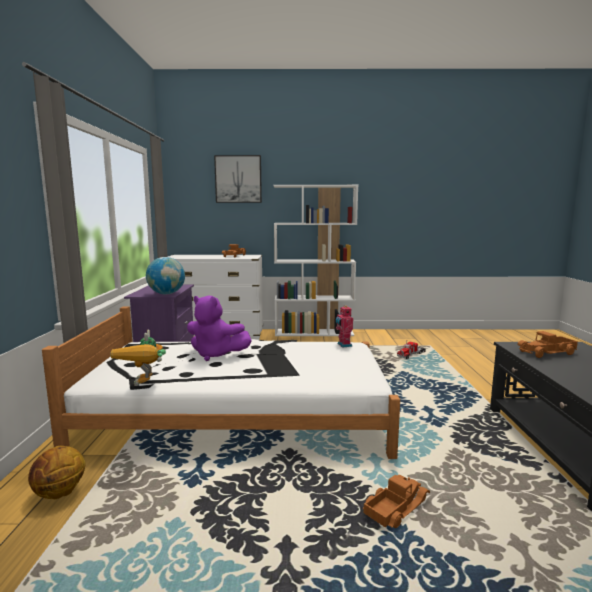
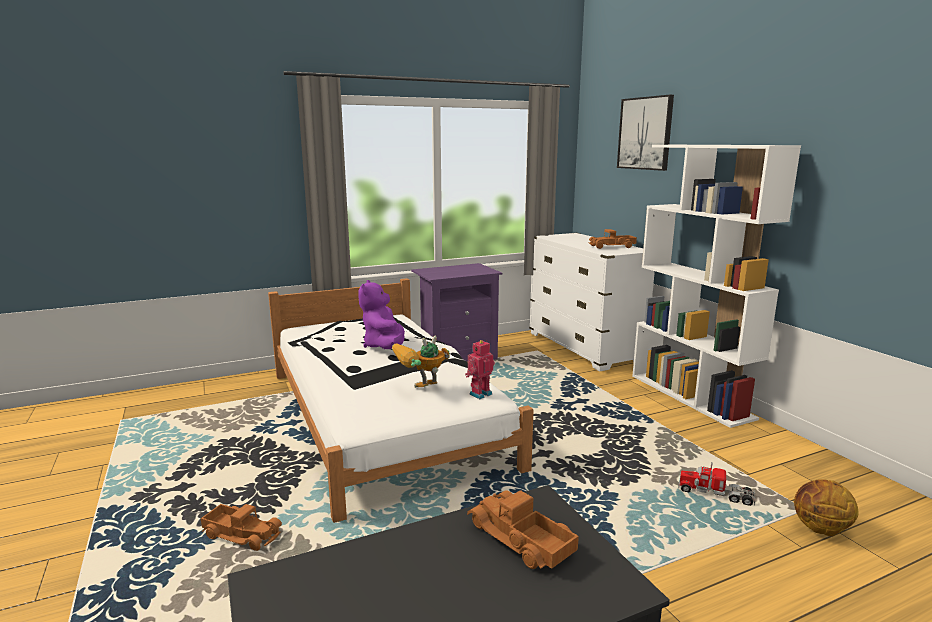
camera: 65 degrees right, 5 degrees up
basketball [28,446,85,499] -> basketball moved to [794,479,858,536]
toy robot [111,329,166,386] -> toy robot moved to [392,335,450,388]
globe [146,257,185,294] -> none

